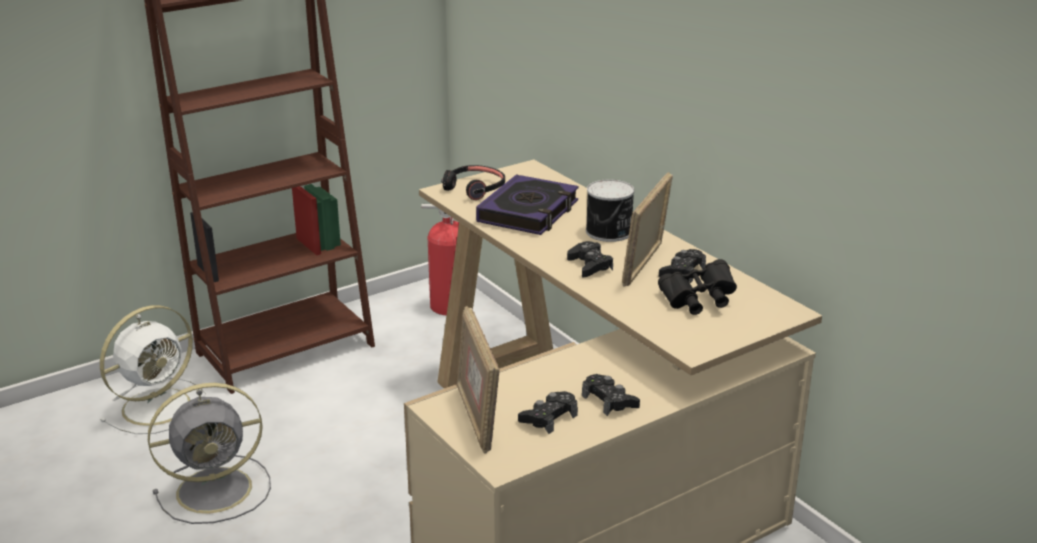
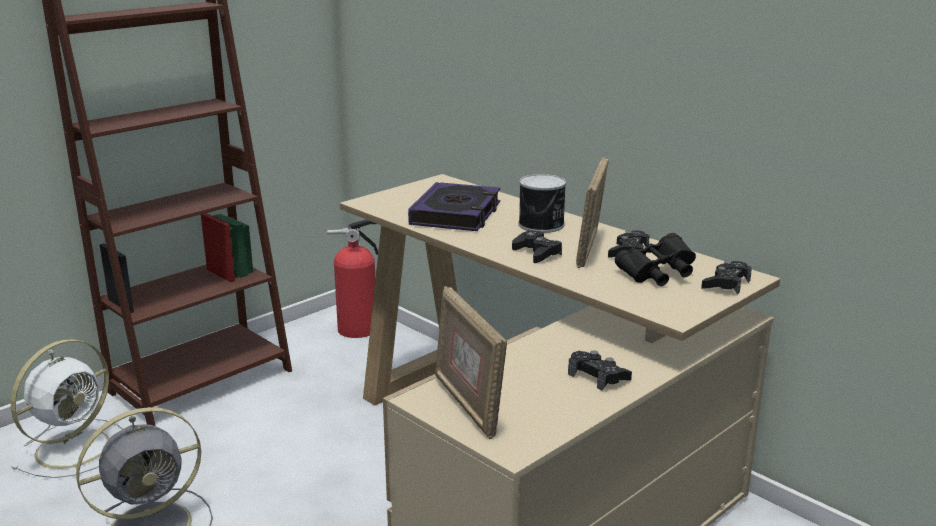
camera: 10 degrees left, 5 degrees down
black headphones [441,165,505,200] -> none
black game controller [518,391,578,434] -> black game controller moved to [701,261,752,295]

